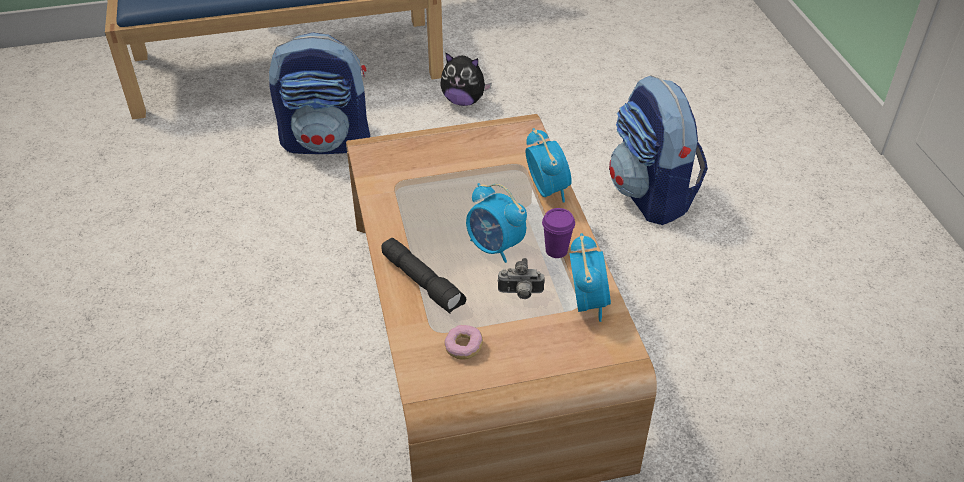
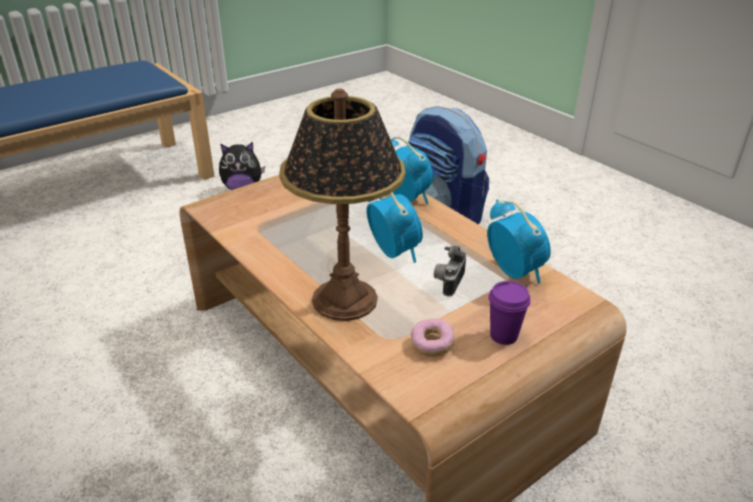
camera: 25 degrees left, 10 degrees down
backpack [269,32,370,154] -> none
black flashlight [382,238,466,314] -> table lamp [279,89,406,321]
alarm clock [466,183,527,263] -> alarm clock turned 135 degrees counterclockwise [367,192,423,263]
camera [497,258,545,299] -> camera turned 135 degrees clockwise [434,246,466,296]
purple cup [542,208,575,258] -> purple cup moved to [488,281,531,345]

